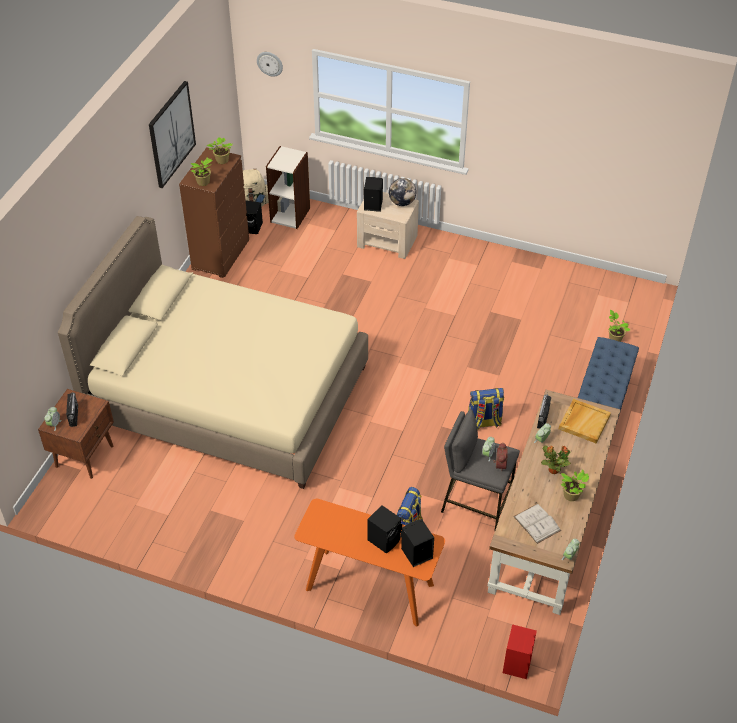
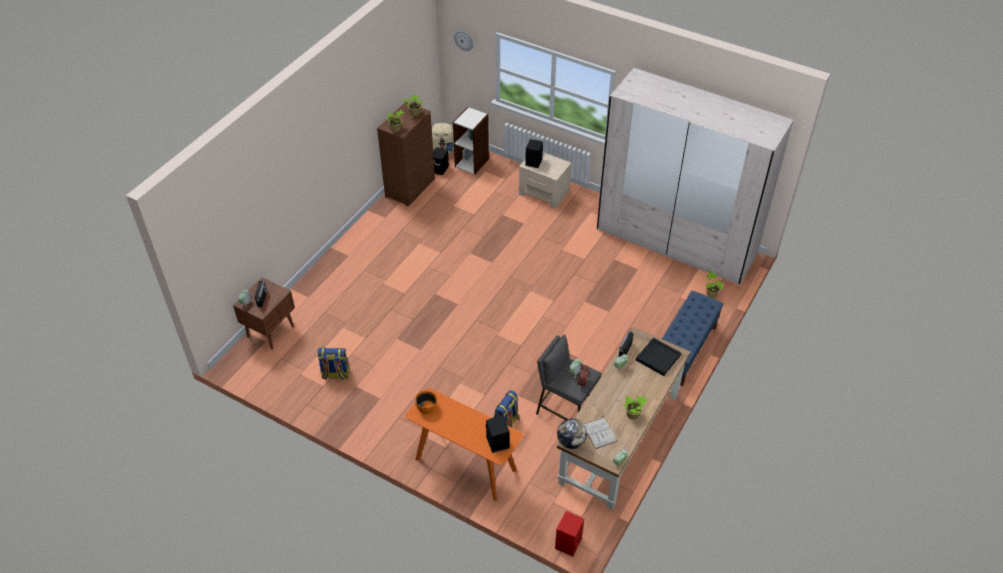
camera: 10 degrees right, 0 degrees up
beige bed [58,216,368,489] -> none
picture [149,81,196,188] -> none
black speaker [367,505,402,553] -> none
globe [389,178,416,206] -> globe moved to [557,419,587,449]
backpack [468,388,504,430] -> backpack moved to [318,348,349,381]
potted plant [541,446,571,474] -> none
beige tray [559,399,611,444] -> black tray [636,338,681,376]
none -> orange bowl [415,391,438,414]
none -> beige wardrobe [597,68,794,286]

